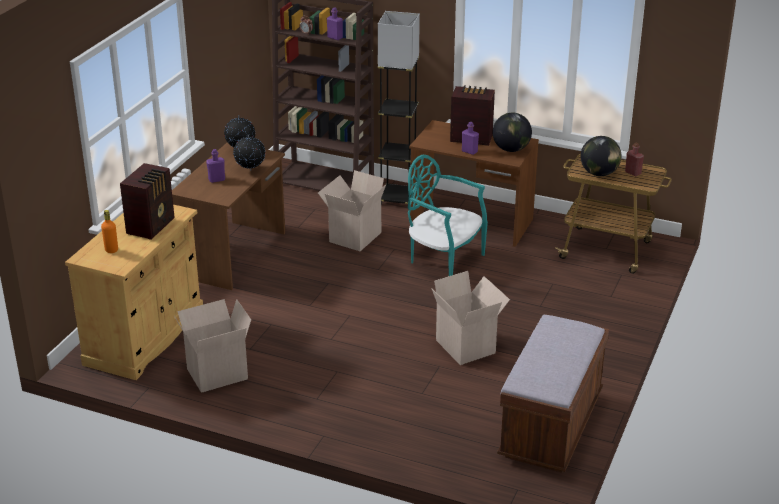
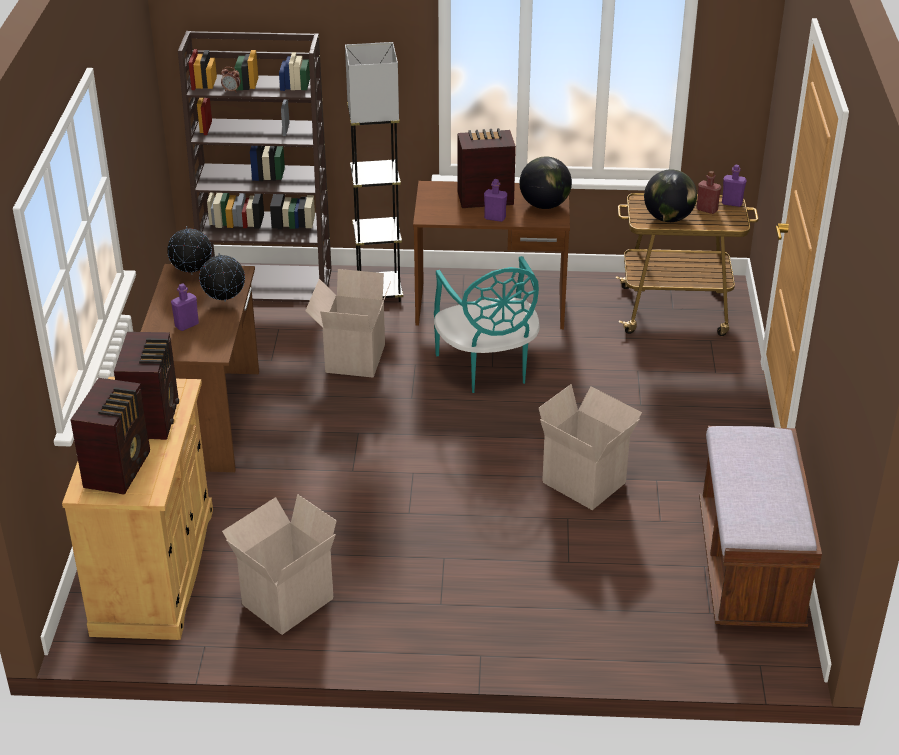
camera: 20 degrees left, 5 degrees up
orange bottle [101,210,118,253] -> radio [70,378,150,494]
purple bottle [327,7,343,40] -> purple bottle moved to [722,165,747,207]
turquoise chair [408,154,488,276] -> turquoise chair turned 120 degrees counterclockwise [434,256,540,393]

